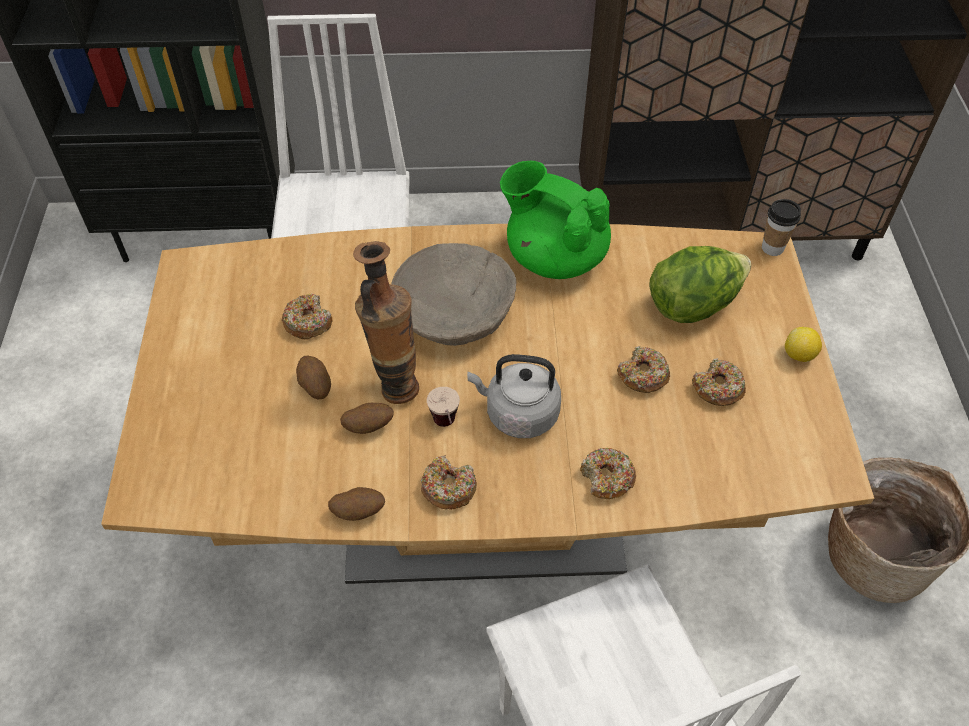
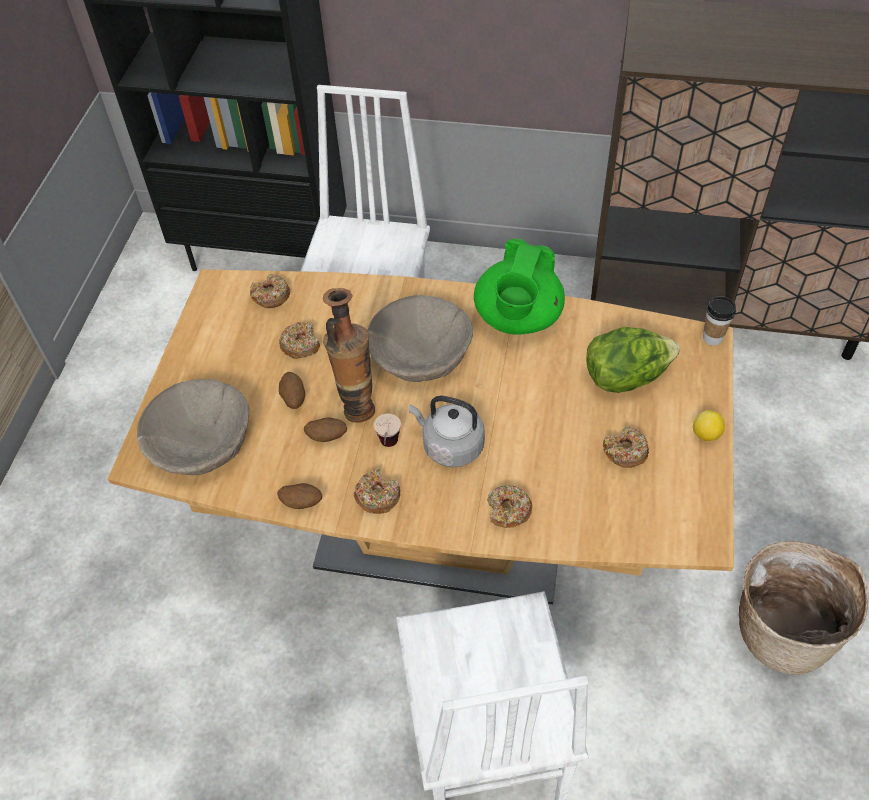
camera: 15 degrees right, 0 degrees up
green teapot [500,161,611,279] -> green teapot turned 120 degrees counterclockwise [474,239,565,335]
donut [617,346,670,393] -> donut moved to [250,274,290,308]
none -> beige bowl [137,379,249,475]

